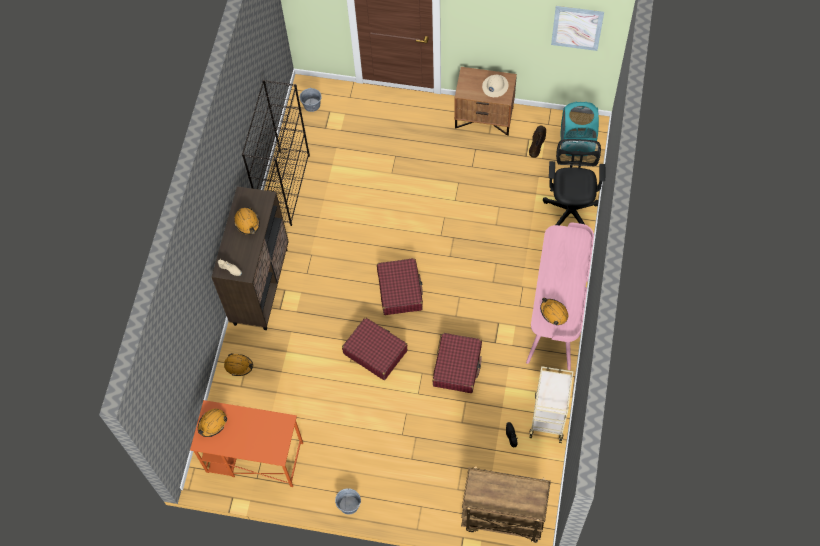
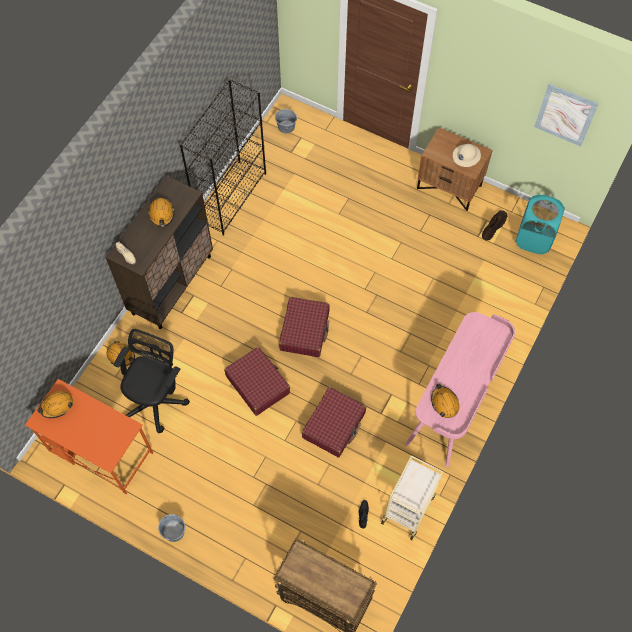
camera: 15 degrees right, 0 degrees up
black office chair [543,139,605,225] -> black office chair moved to [113,329,190,433]

